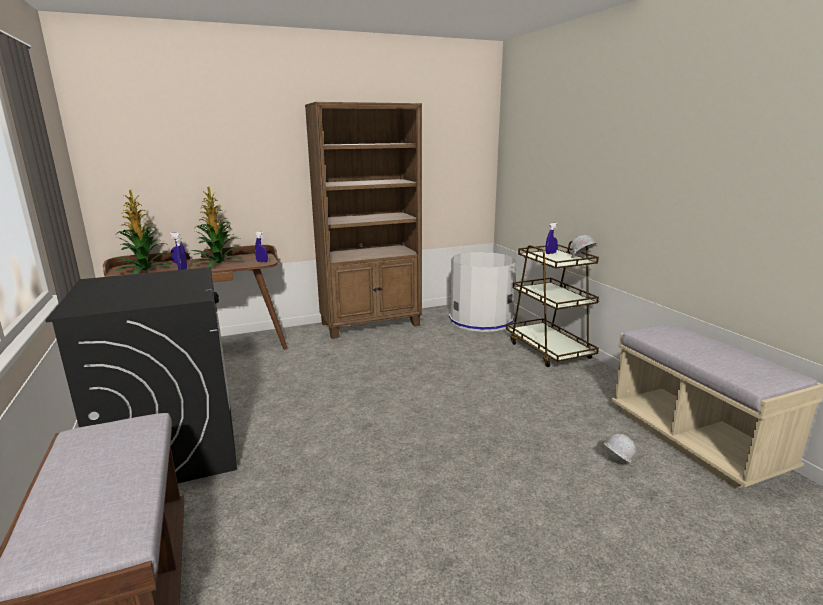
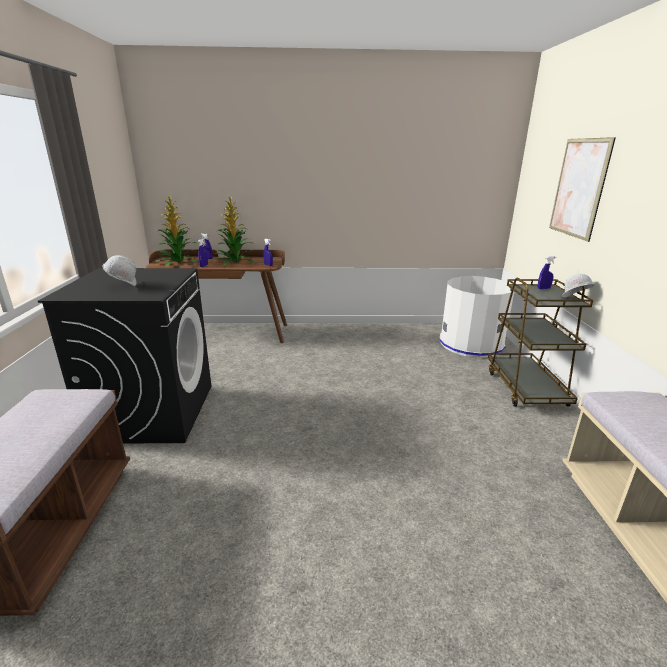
camera: 20 degrees right, 5 degrees up
brown bookcase [305,102,422,339] -> none
white hard hat [604,434,636,463] -> white hard hat moved to [103,255,136,286]
none -> picture [549,137,616,242]

